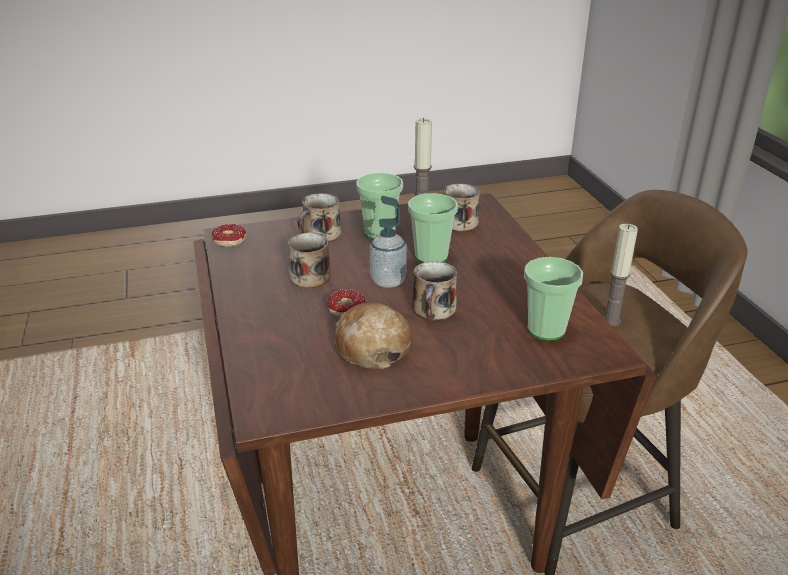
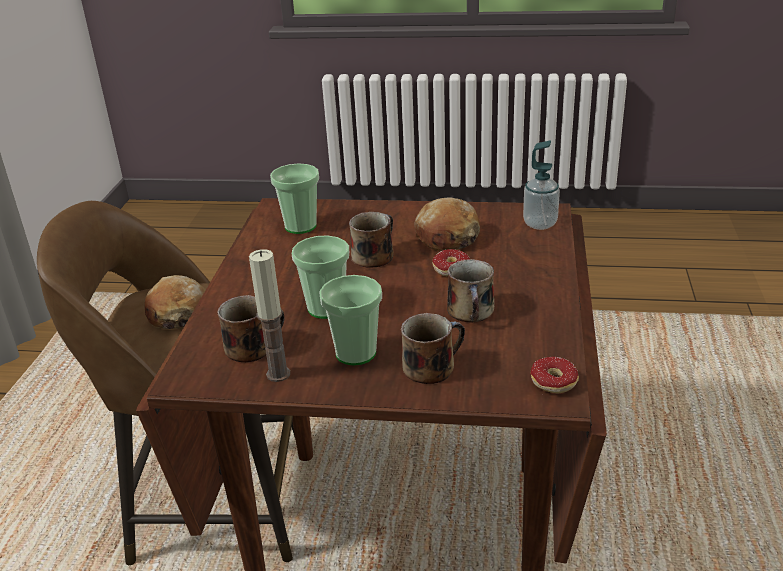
camera: 155 degrees left, 0 degrees up
soap dispenser [370,196,407,288] -> soap dispenser moved to [523,141,560,230]
candle [604,224,638,326] -> bread [144,275,206,329]

